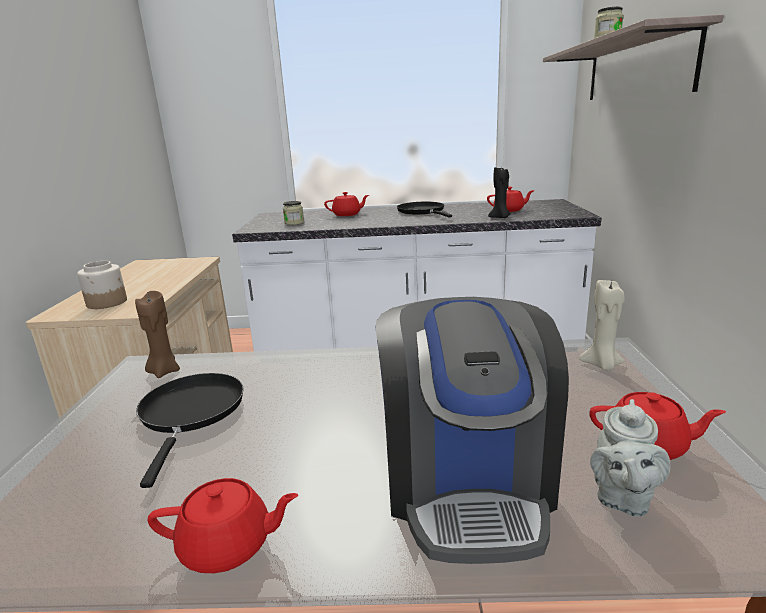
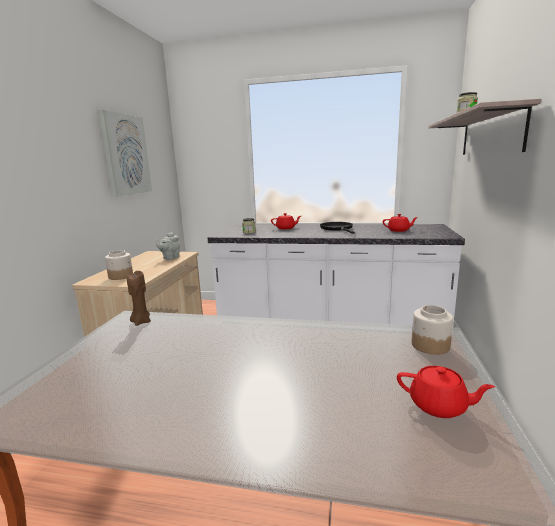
camera: 10 degrees right, 5 degrees down
black frying pan [136,373,244,488] -> none
red teapot [148,478,298,573] -> none
coffee machine [376,297,569,564] -> none
black candle [488,167,511,218] -> none
beige candle [579,280,625,370] -> jar [412,305,453,355]
grey teapot [590,399,670,517] -> grey teapot moved to [156,232,180,260]
none -> picture [98,110,152,197]

